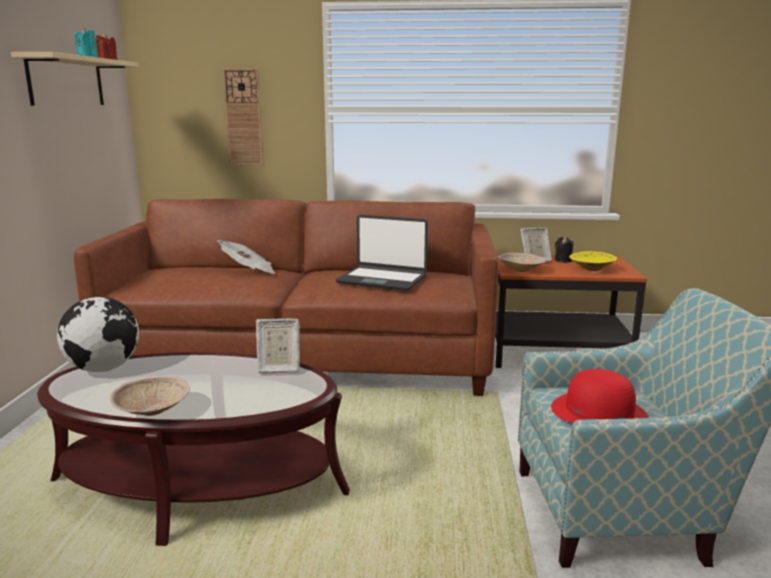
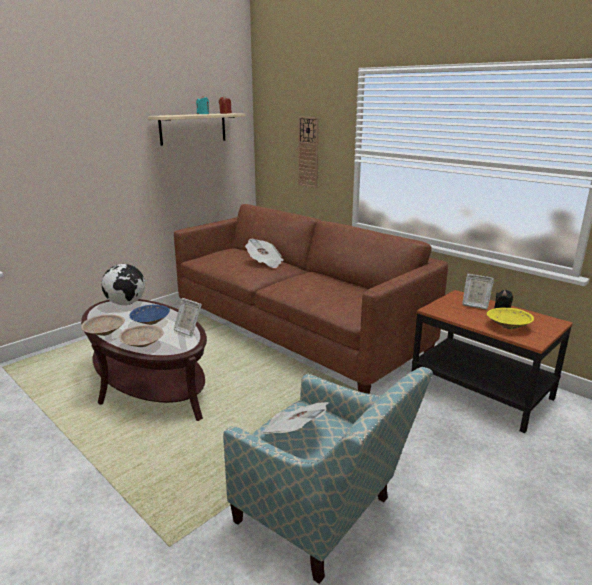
camera: 40 degrees right, 5 degrees up
laptop [336,215,428,291] -> none
beige bowl [498,253,546,272] -> beige bowl moved to [119,325,163,347]
red hat [551,369,649,423] -> newspaper [260,402,329,434]
none -> blue bowl [129,305,170,325]

